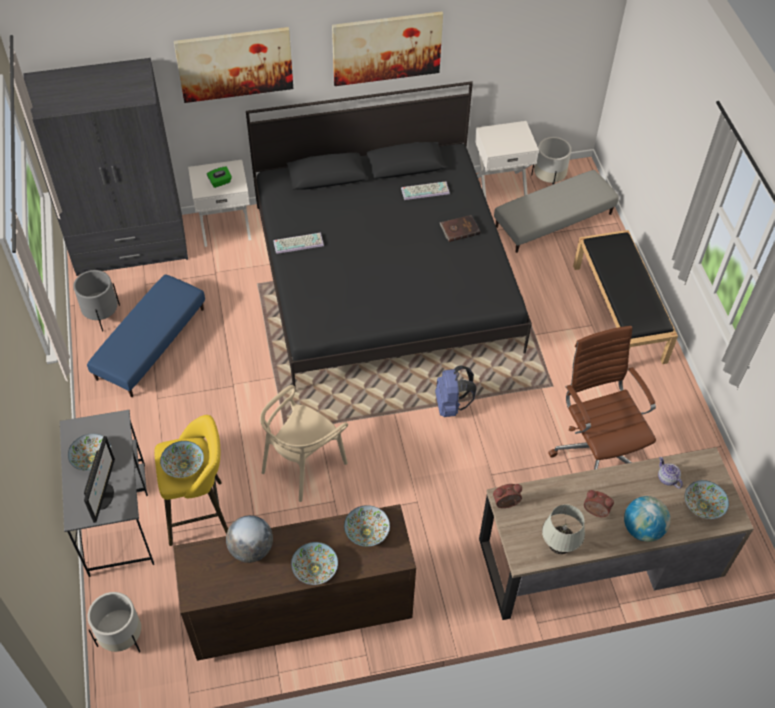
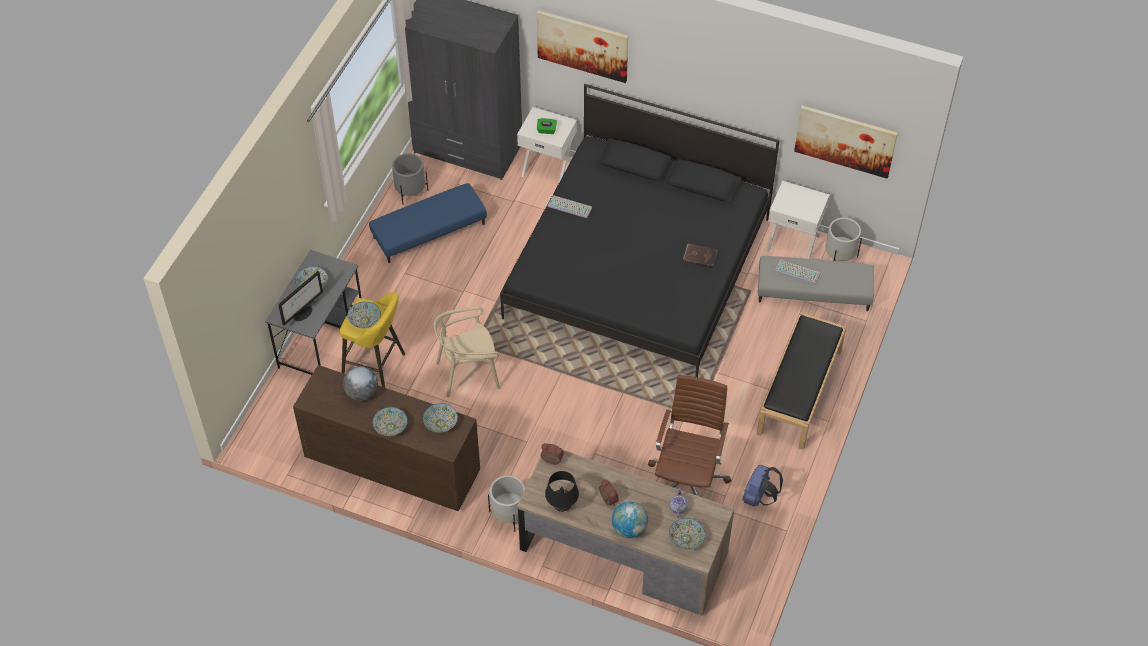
camera: 35 degrees right, 0 degrees up
white planter [87,592,141,653] -> white planter moved to [488,475,525,532]
picture [332,11,443,86] -> picture moved to [794,105,898,179]
keyboard [401,181,450,200] -> keyboard moved to [775,260,820,285]
blue backpack [435,366,477,417] -> blue backpack moved to [742,465,783,507]
white table lamp [542,504,585,554] -> black table lamp [545,471,579,512]

